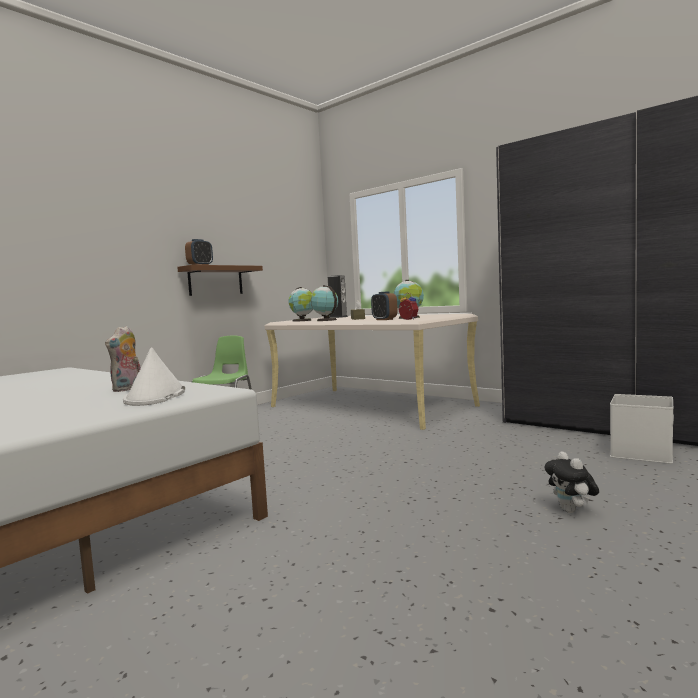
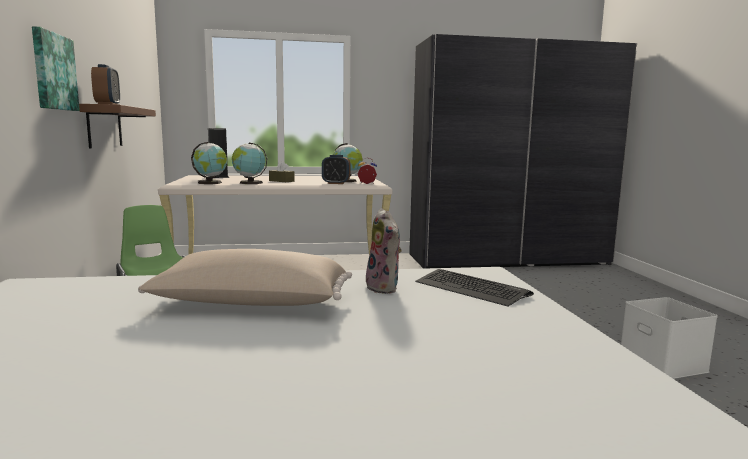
camera: 50 degrees left, 5 degrees up
white hat [123,347,185,406] -> keyboard [416,269,534,307]
plush toy [544,451,599,513] -> none
white storage box [610,394,674,464] -> white storage box moved to [621,297,718,379]
none -> picture [32,26,80,111]
none -> beige pillow [138,249,352,306]

